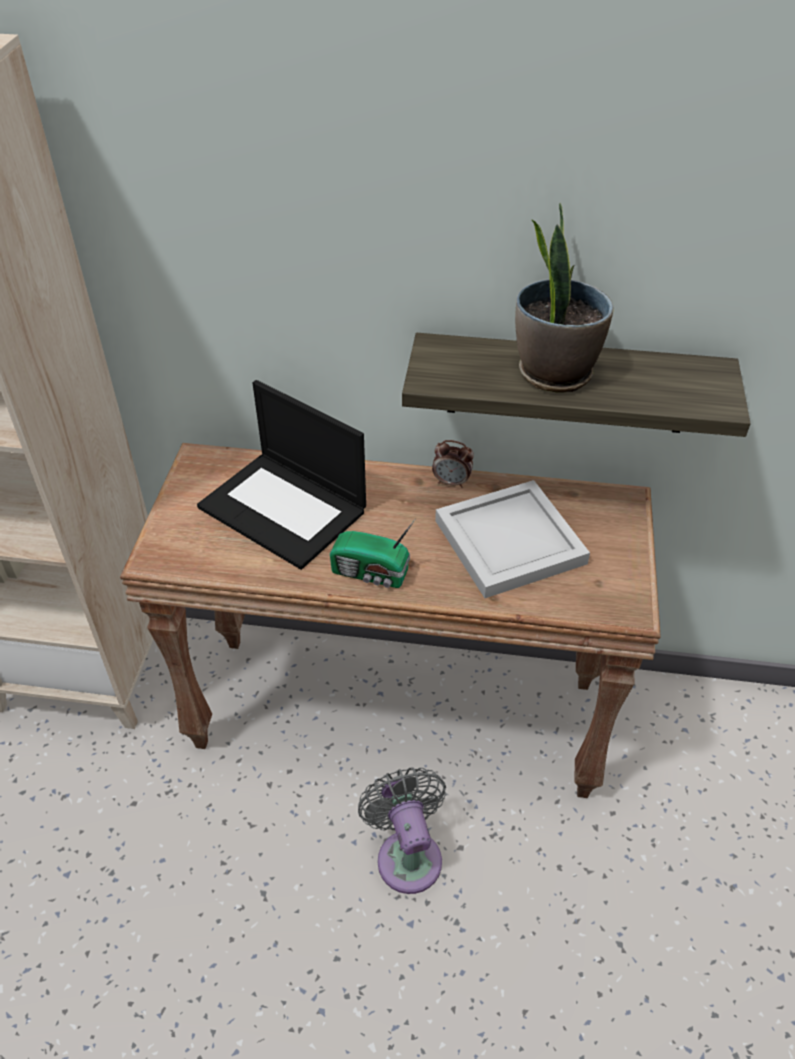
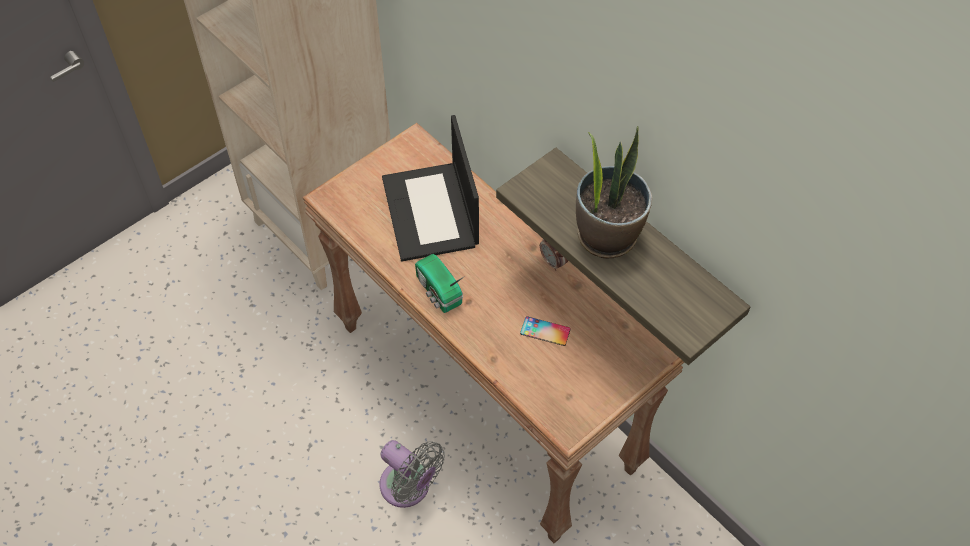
camera: 40 degrees right, 10 degrees up
grey fan [358,768,446,894] -> grey fan turned 105 degrees clockwise [380,440,445,508]
white tray [435,480,590,598] -> phone [520,316,571,346]

